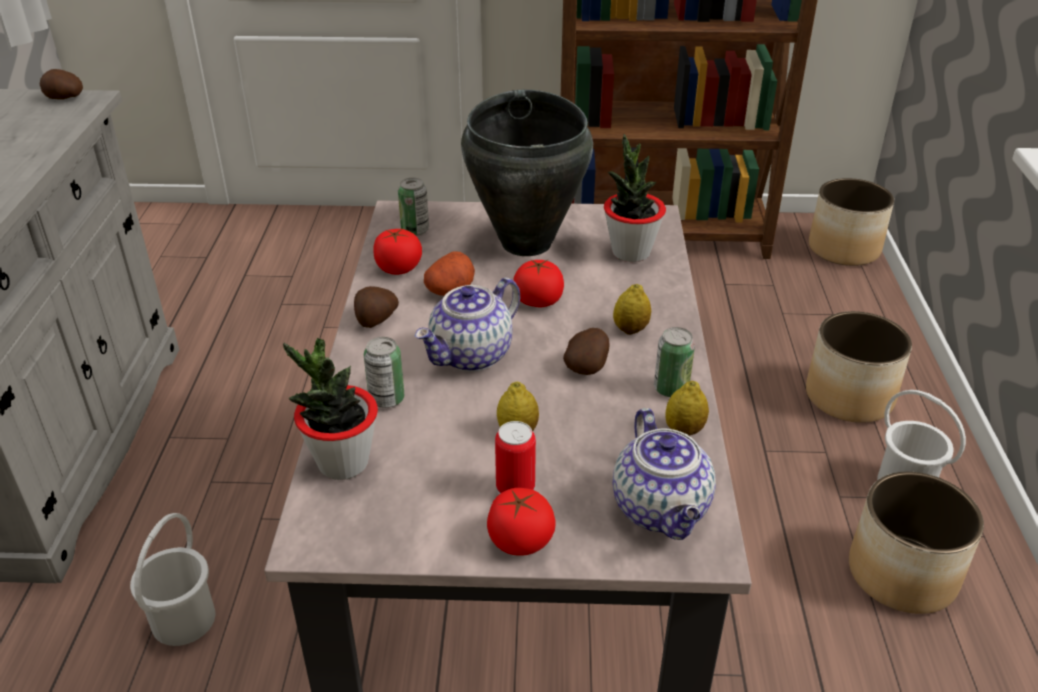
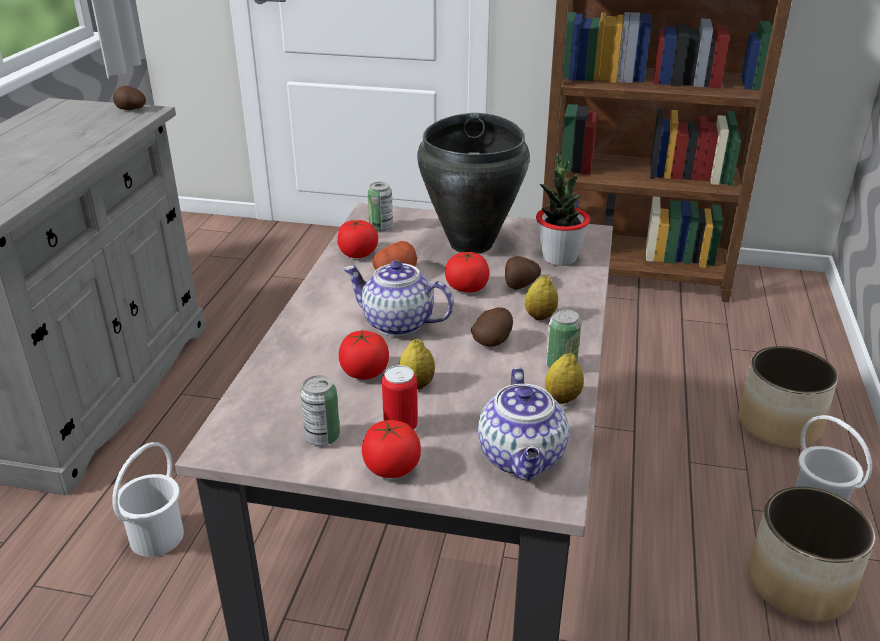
camera: 10 degrees right, 5 degrees down
potted plant [283,338,378,480] -> none
potato [354,286,399,328] -> potato moved to [505,256,541,290]
can [364,337,404,408] -> can moved to [300,375,340,446]
teapot [415,278,520,372] -> teapot turned 60 degrees clockwise [343,260,454,336]
planter [809,178,894,266] -> none
none -> tomato [339,331,389,380]

